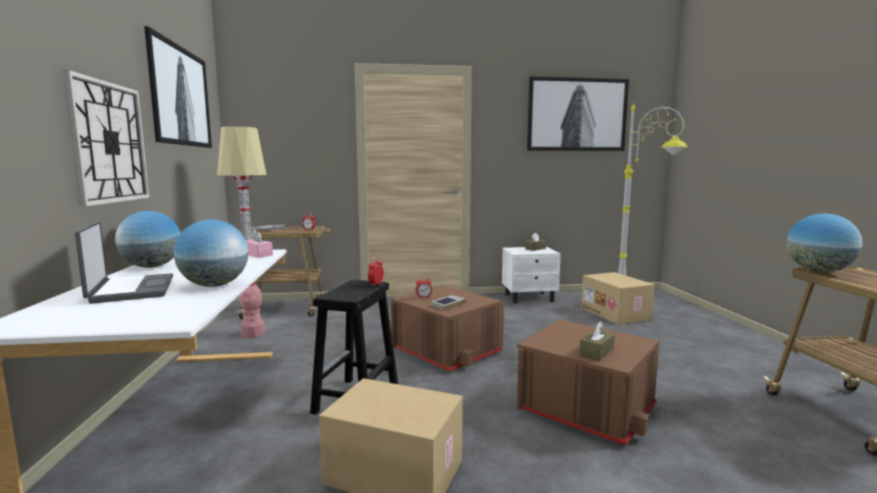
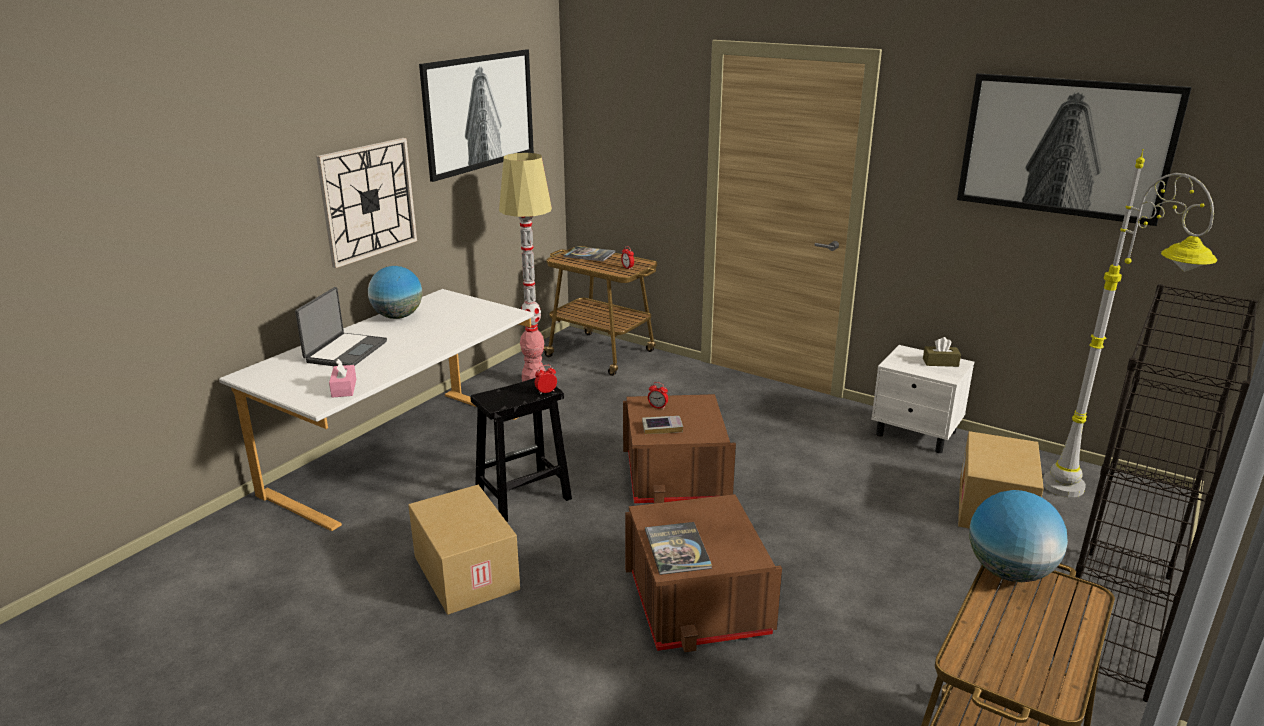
camera: 40 degrees right, 15 degrees up
globe [174,219,248,287] -> none
pink tissue box [246,229,273,258] -> pink tissue box moved to [329,359,356,398]
brown tissue box [579,321,615,361] -> book [645,522,712,575]
none -> black bookcase [1053,284,1258,702]

